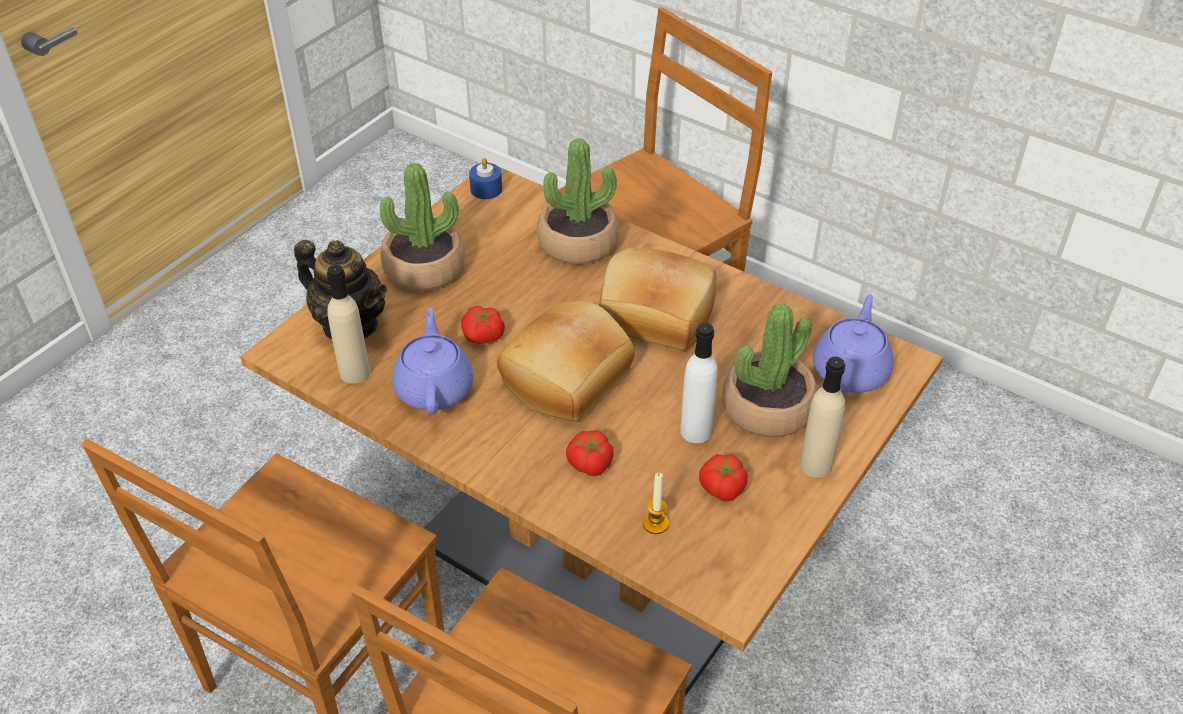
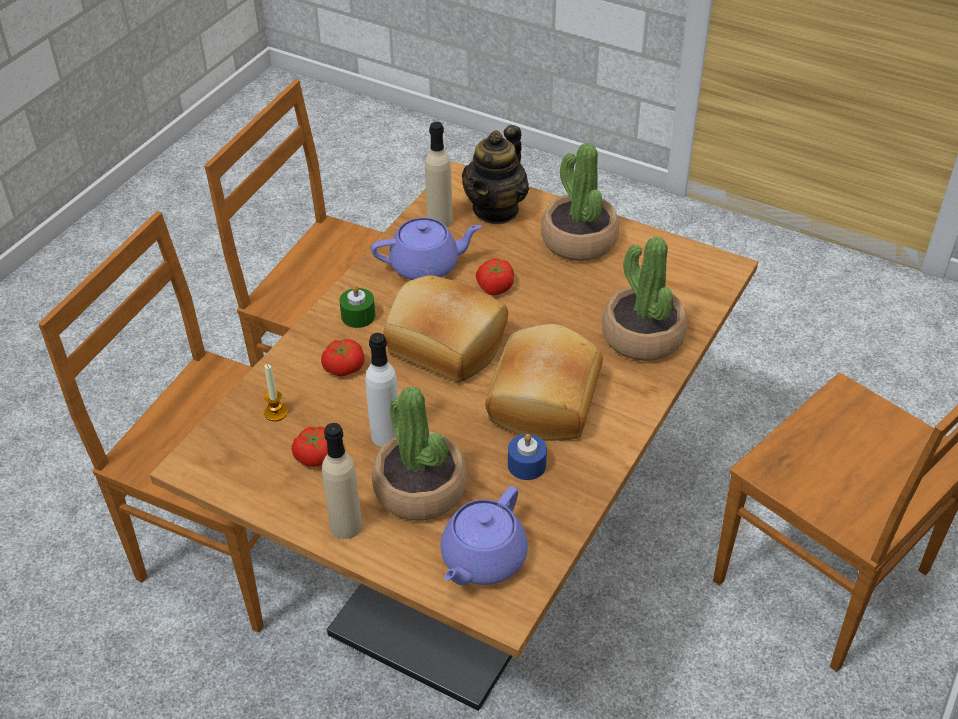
camera: 85 degrees right, 0 degrees up
blue candle [469,158,502,199] -> blue candle moved to [508,434,547,480]
purple teapot [813,294,894,394] -> purple teapot turned 105 degrees clockwise [441,486,528,585]
none -> green candle [339,285,375,328]

